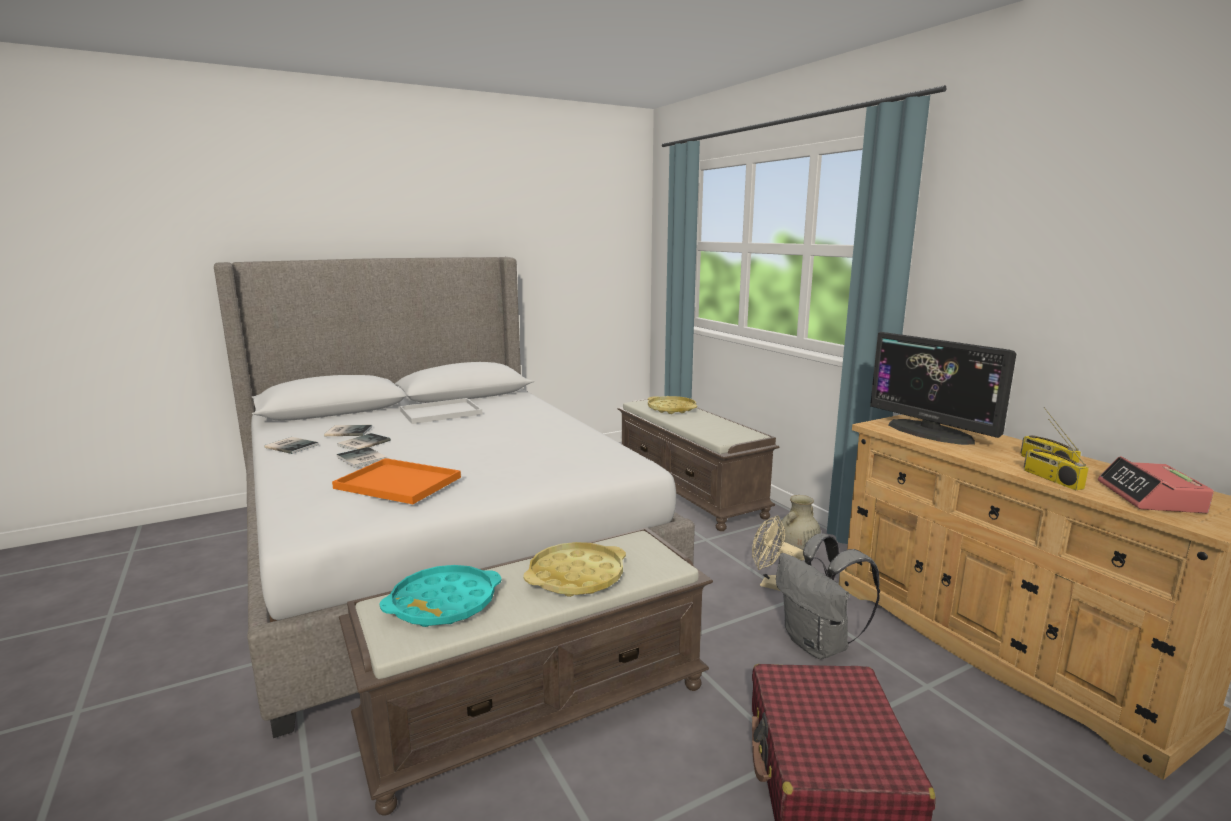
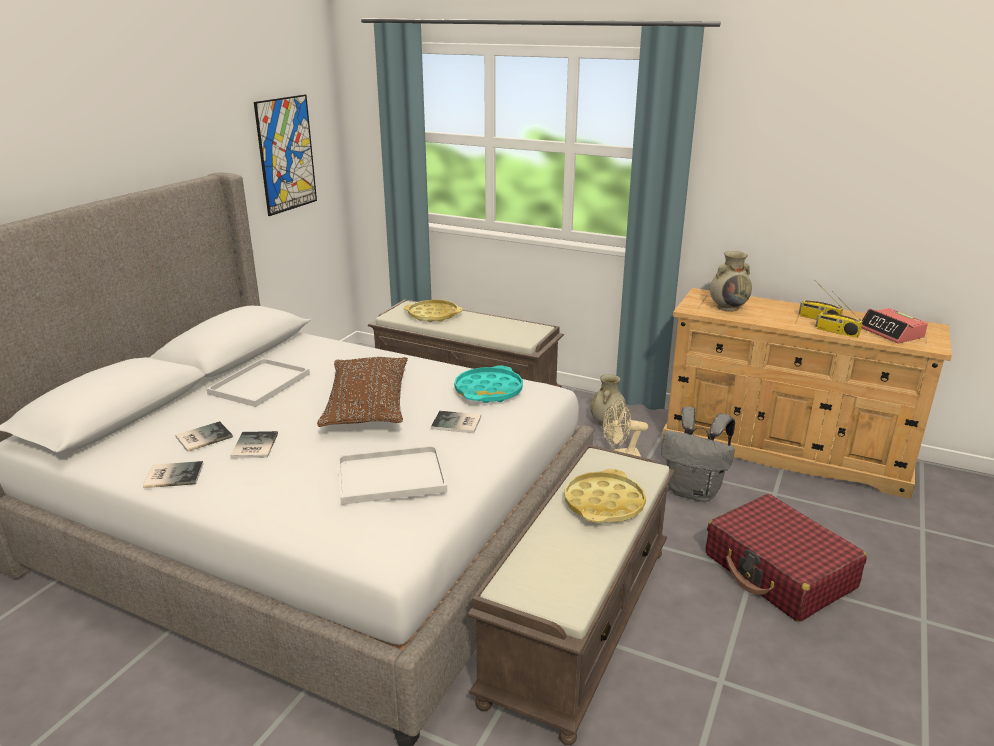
camera: 35 degrees left, 10 degrees up
orange tray [332,458,461,504] -> white tray [338,445,447,505]
book [337,447,388,468] -> book moved to [431,411,481,433]
turquoise tray [379,565,501,627] -> turquoise tray moved to [454,365,523,403]
monitor [870,332,1016,445] -> beige vase [710,251,752,312]
none -> picture [254,94,317,216]
none -> brown pillow [317,357,408,427]

